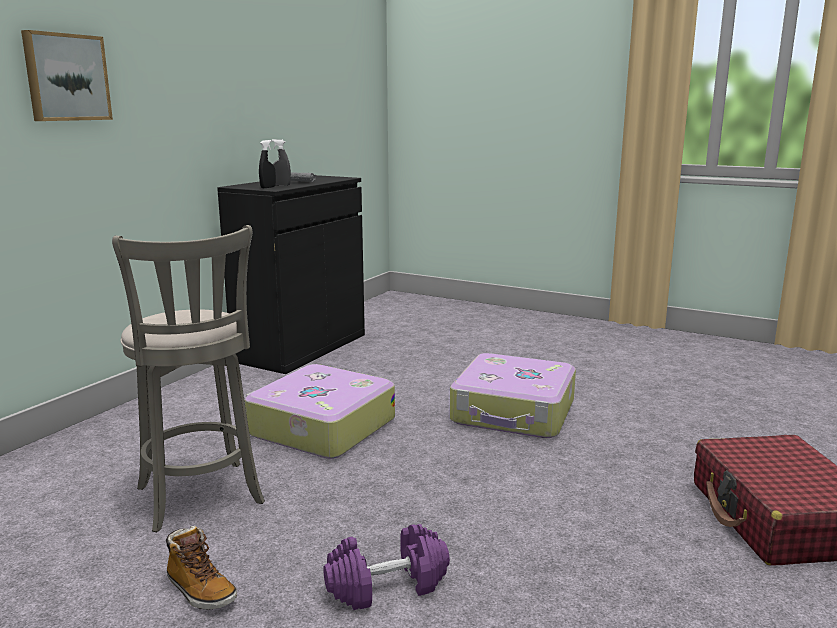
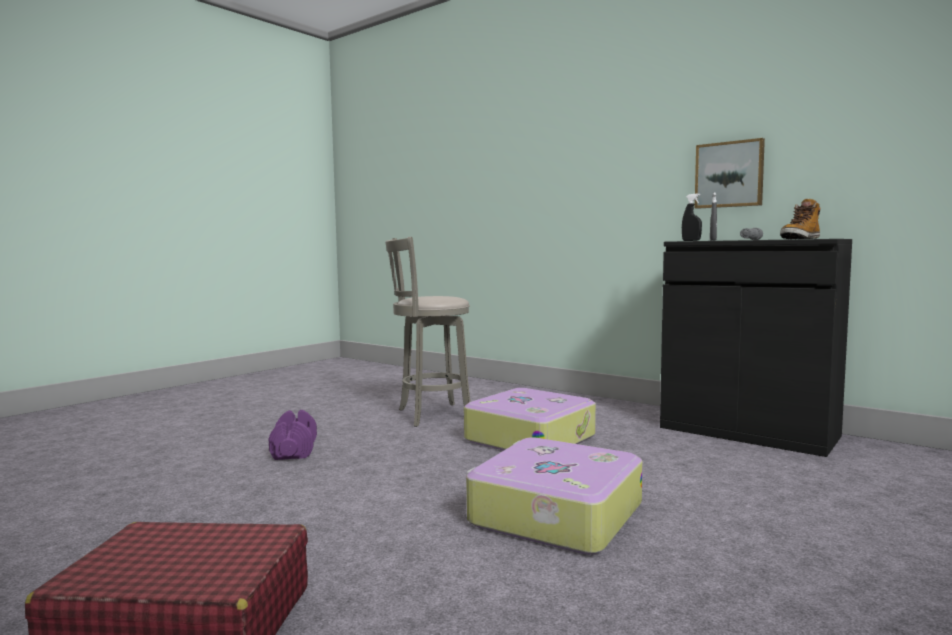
camera: 100 degrees right, 10 degrees down
picture [21,30,113,121] -> picture moved to [695,138,765,209]
boot [166,526,237,610] -> boot moved to [780,198,820,239]

